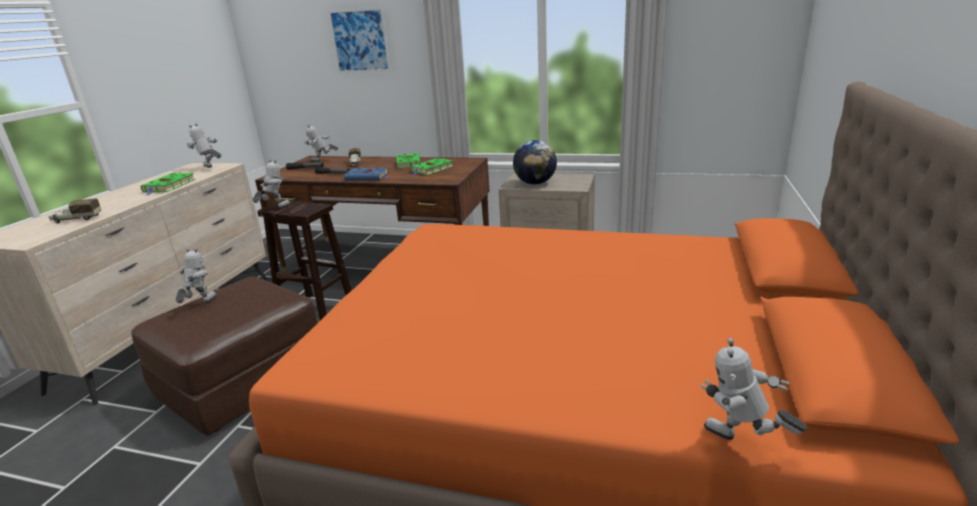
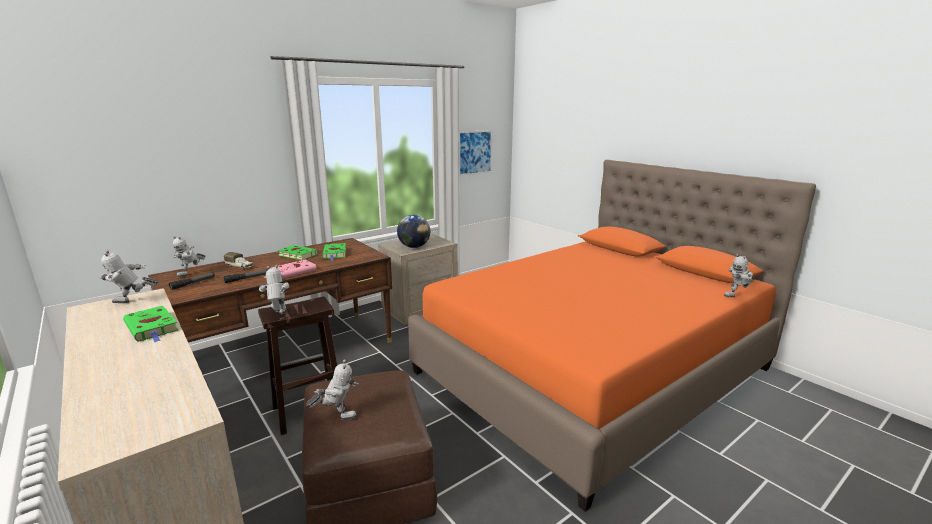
camera: 55 degrees left, 5 degrees down
toy truck [48,198,101,223] -> none
toy robot [175,248,217,303] -> toy robot turned 120 degrees clockwise [306,359,359,420]
picture [328,7,391,73] -> picture moved to [459,130,492,176]
blue book [344,168,391,180] -> pink book [271,259,317,279]

